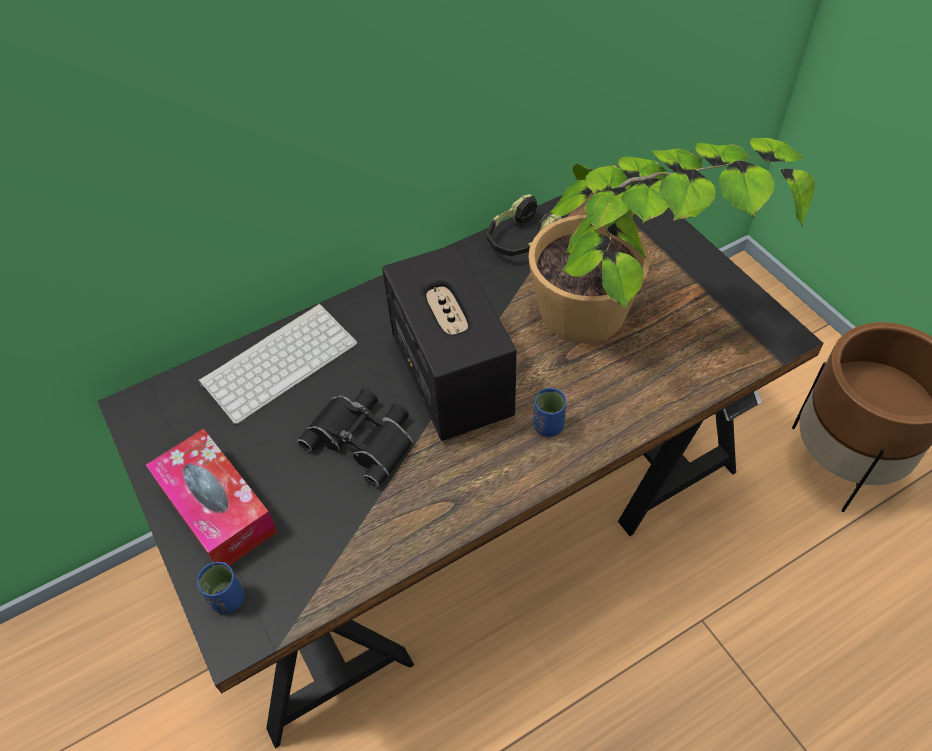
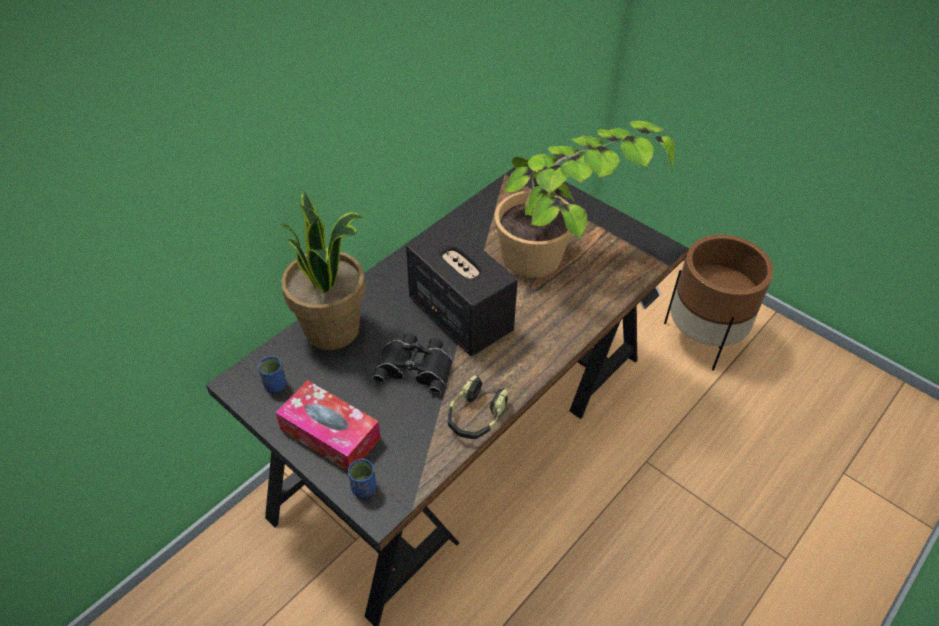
camera: 20 degrees left, 5 degrees down
keyboard [198,304,357,424] -> potted plant [280,190,366,350]
headphones [486,194,562,256] -> headphones moved to [448,375,509,439]
blue cup [534,388,567,437] -> blue cup moved to [258,356,287,393]

